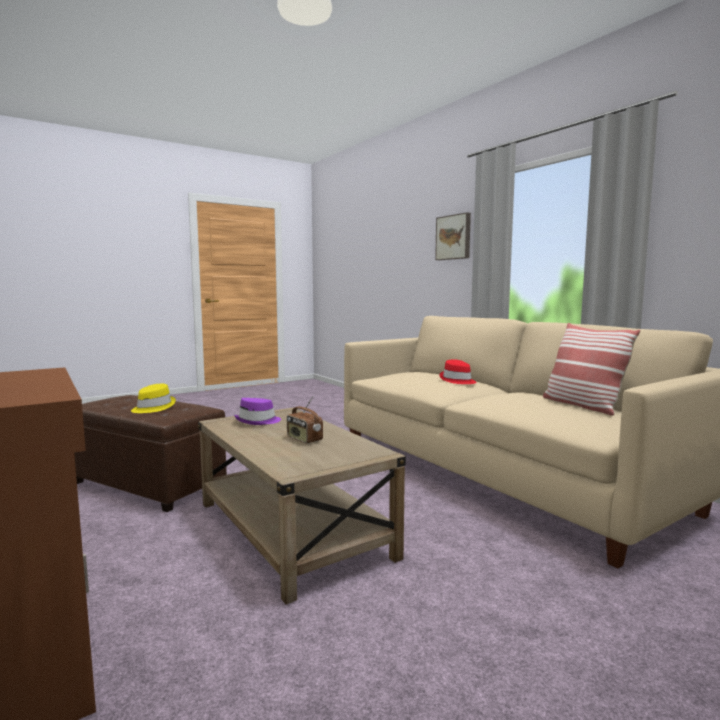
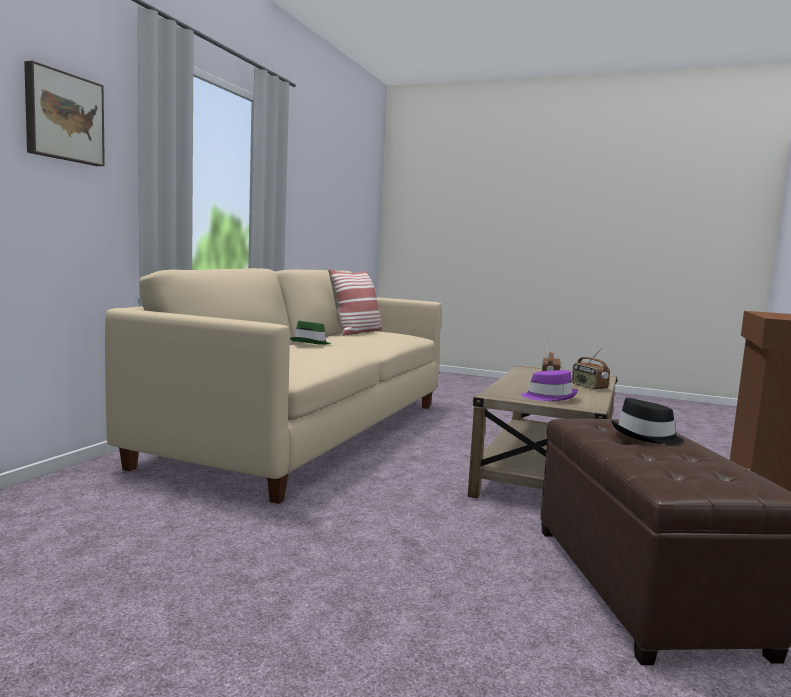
camera: 125 degrees left, 0 degrees up
yellow hat [131,384,176,413] -> black hat [611,398,684,445]
red hat [440,359,476,384] -> green hat [290,321,331,345]
none -> radio [572,347,610,390]

